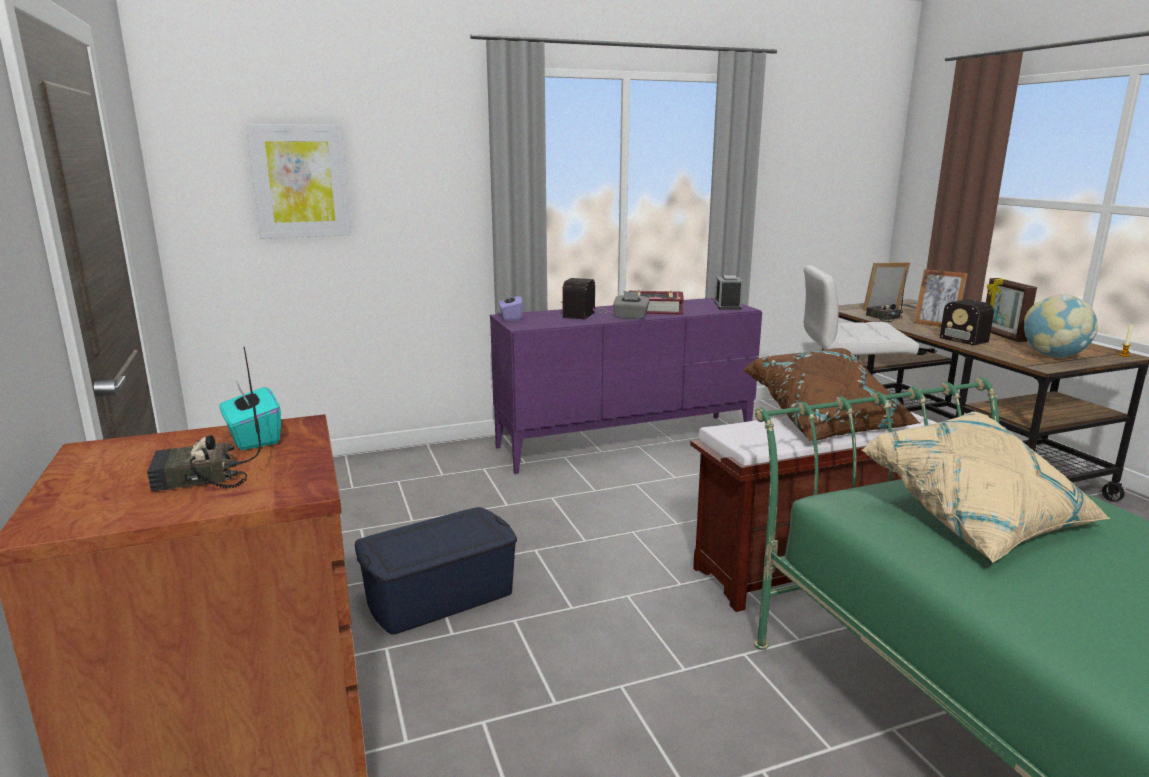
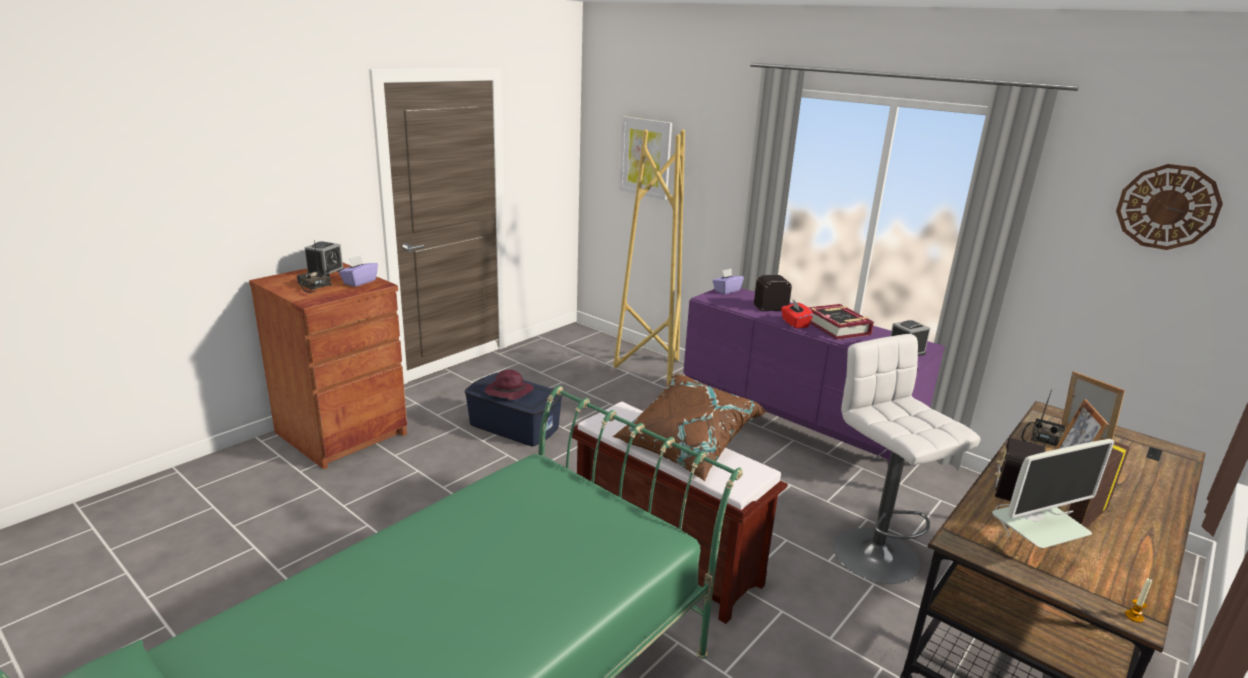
camera: 60 degrees right, 5 degrees up
turquoise tissue box [219,380,281,450] -> purple tissue box [339,255,378,287]
grey tissue box [613,291,650,319] -> red tissue box [781,300,813,328]
beige pillow [862,412,1110,563] -> none
globe [1024,294,1098,358] -> monitor [992,439,1114,548]
none -> alarm clock [304,241,344,276]
none -> purple hat [485,369,533,400]
none -> yellow clothes rack [614,130,685,385]
none -> wall clock [1116,164,1223,250]

